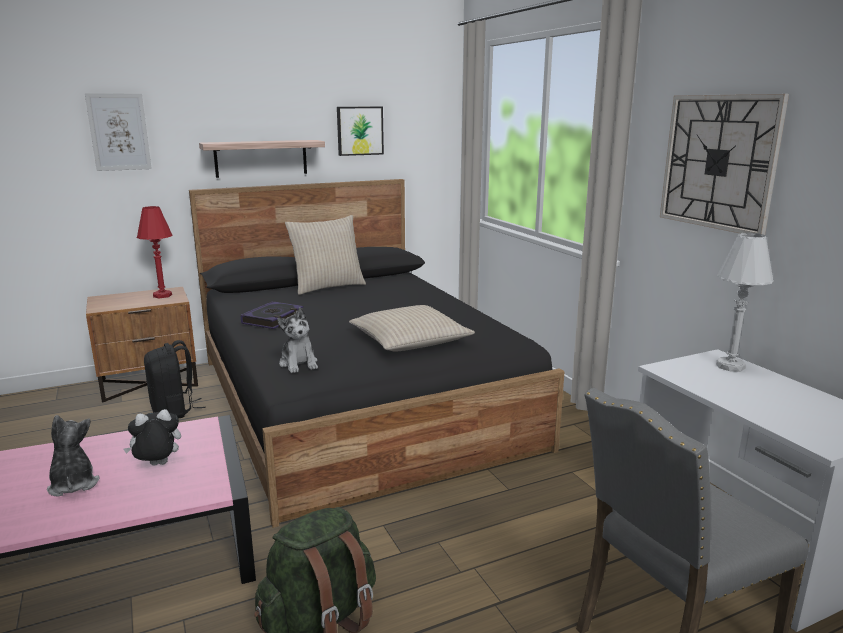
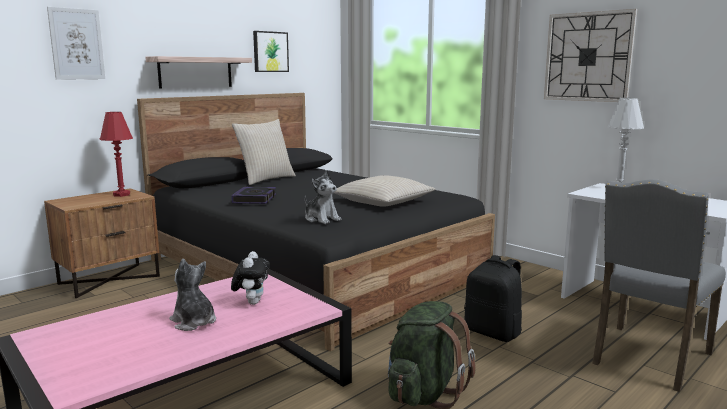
camera: 20 degrees left, 5 degrees down
plush toy [123,409,181,465] -> plush toy turned 135 degrees clockwise [231,251,270,305]
black backpack [144,340,206,419] -> black backpack moved to [464,255,522,342]

